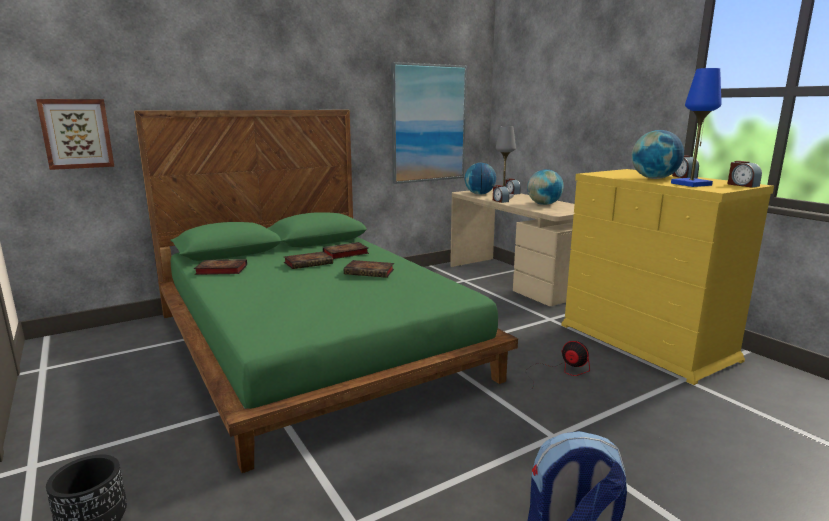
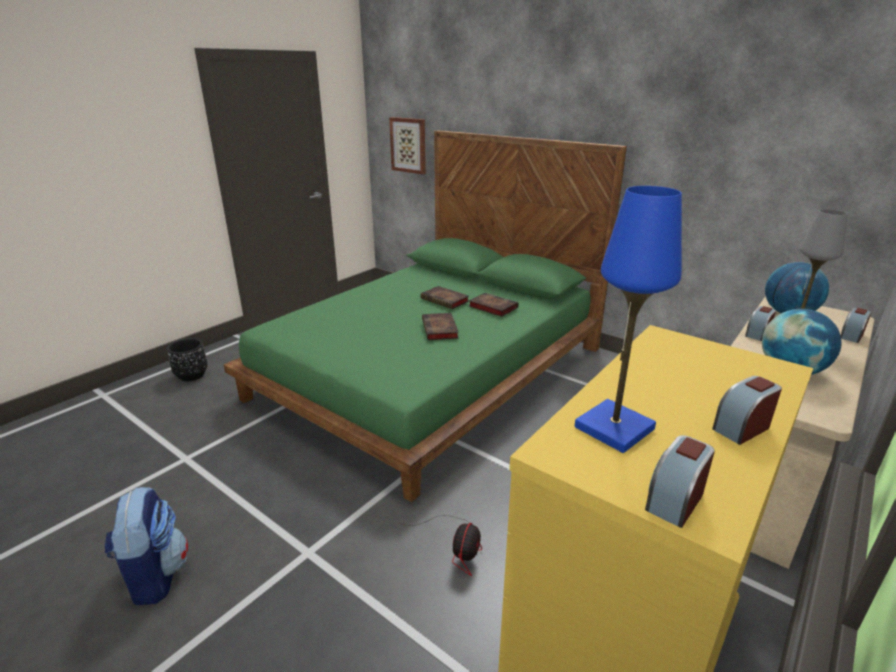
camera: 70 degrees right, 10 degrees up
book [194,259,247,275] -> none
picture [391,62,467,184] -> none
globe [632,130,684,179] -> none

